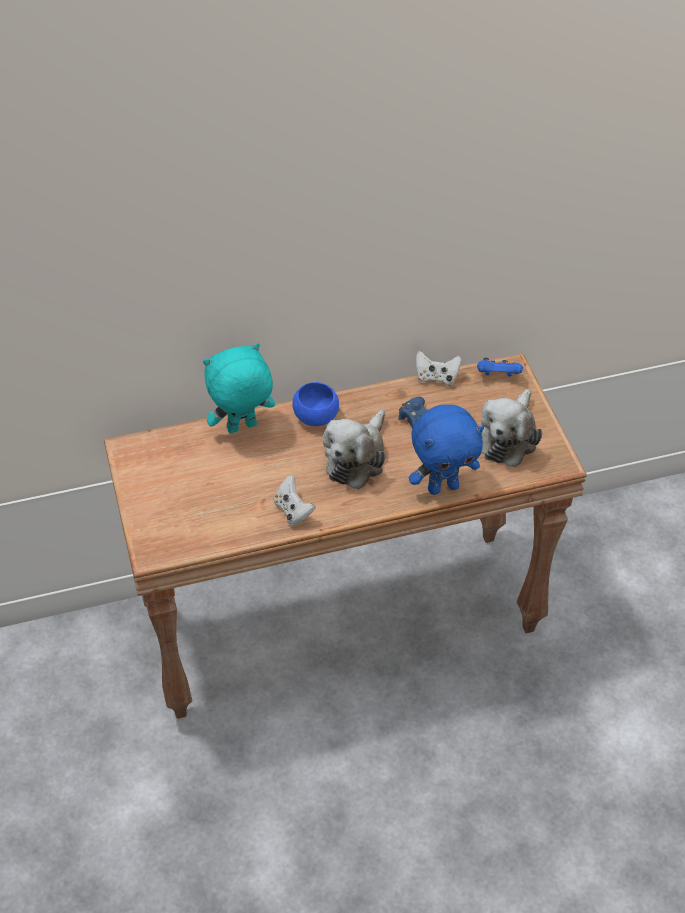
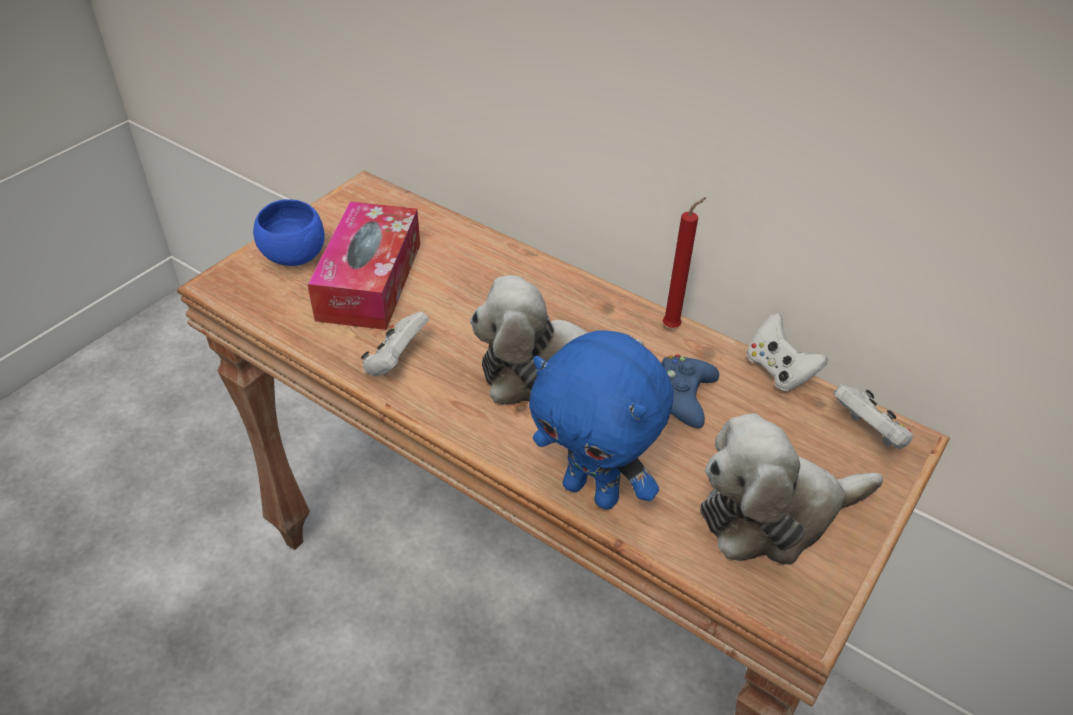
camera: 50 degrees right, 5 degrees down
turquoise plush toy [203,343,275,434] -> none
blue bowl [292,382,339,426] -> blue bowl moved to [253,199,325,266]
blue game controller [477,357,523,376] -> white game controller [833,385,913,449]
none -> tissue box [307,201,420,330]
none -> red candle [663,197,707,328]

